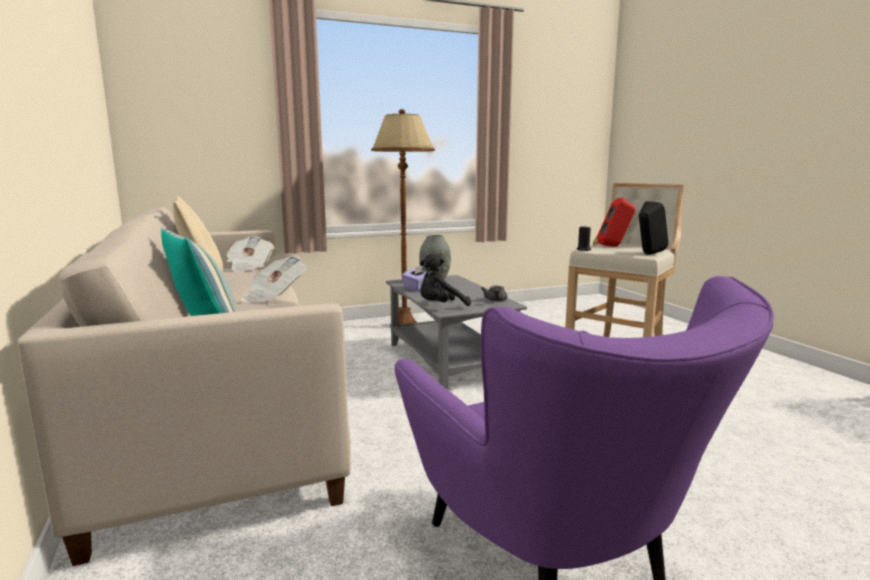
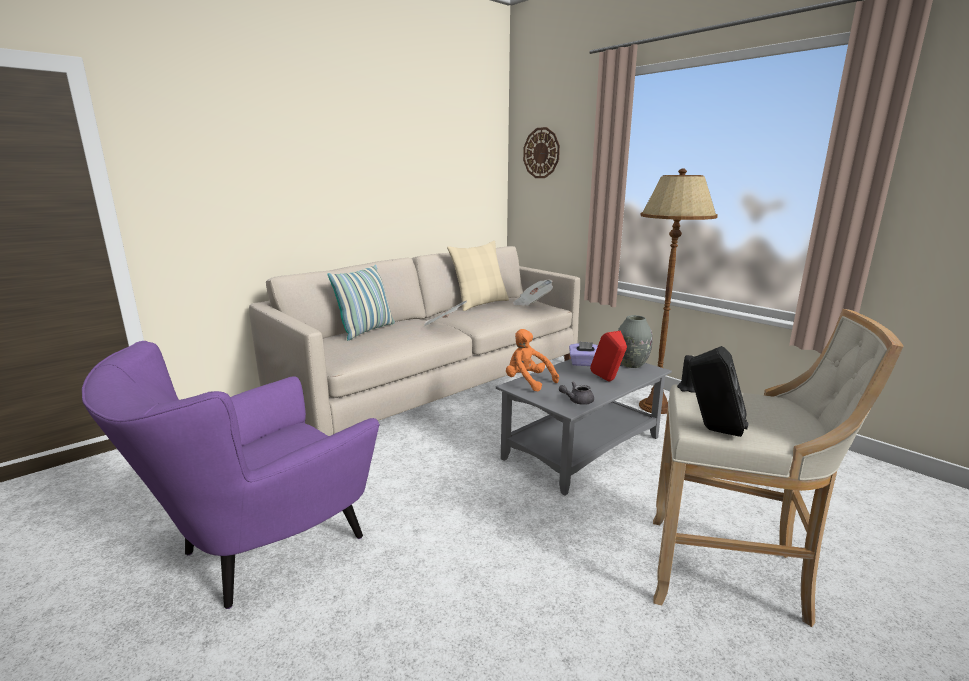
camera: 70 degrees right, 5 degrees up
black plush toy [420,254,471,306] -> orange plush toy [506,329,559,391]
red speaker [597,198,635,247] -> red speaker moved to [590,331,627,381]
none -> wall clock [523,127,560,178]

